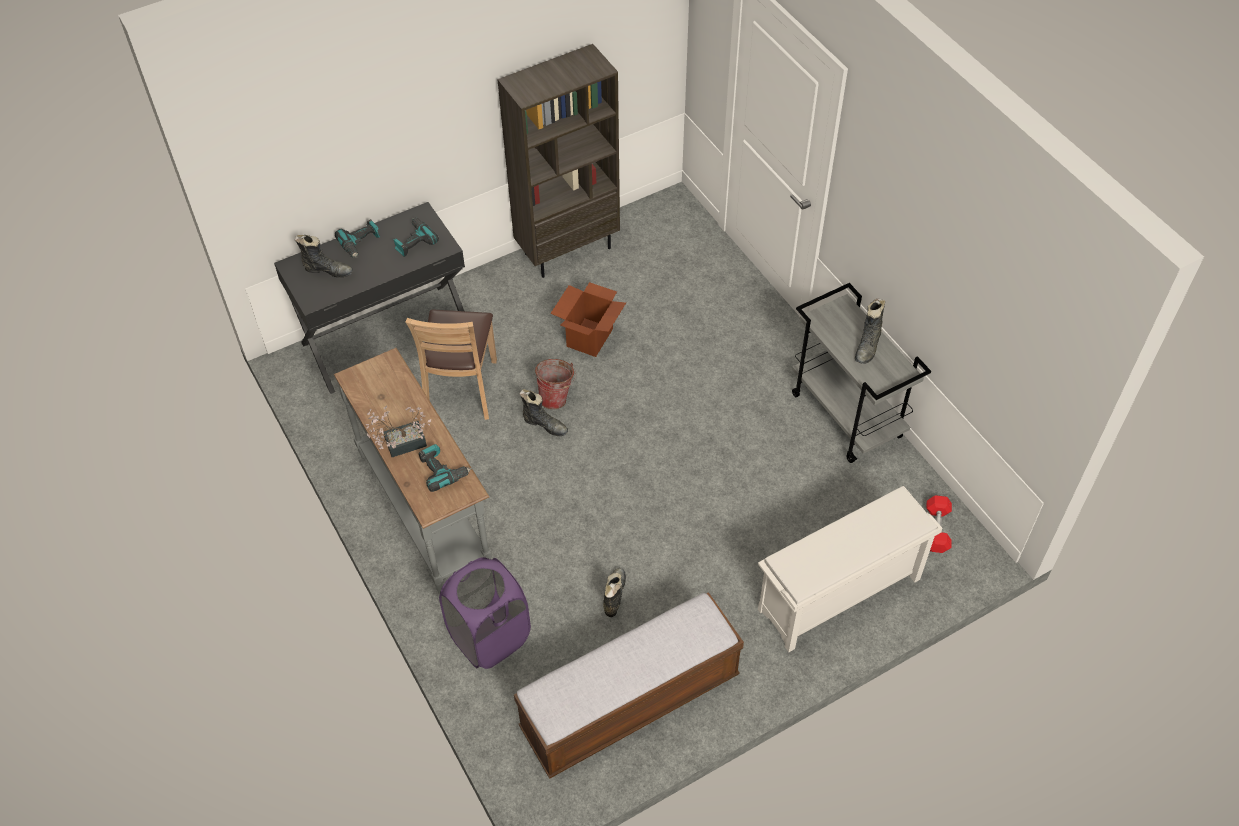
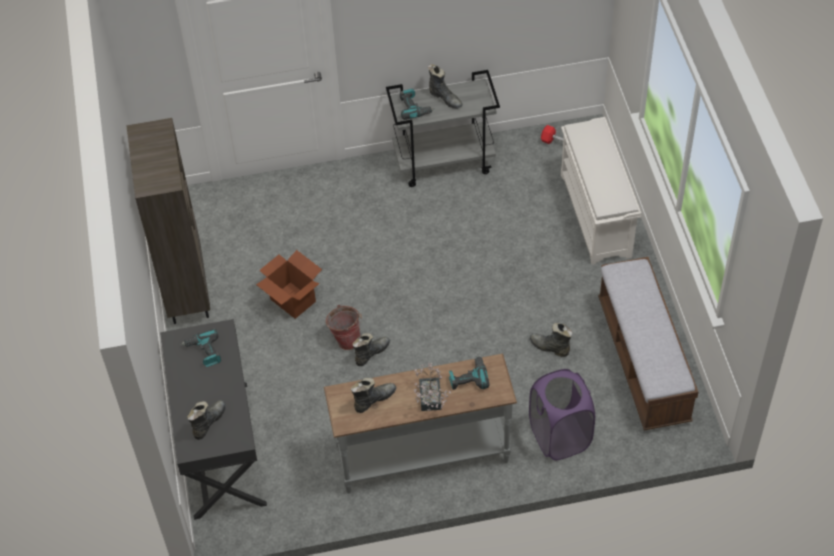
camera: 70 degrees left, 0 degrees up
power drill [335,219,380,258] -> power drill moved to [400,89,435,120]
brown chair [406,310,497,420] -> none
none -> black boot [351,378,396,413]

